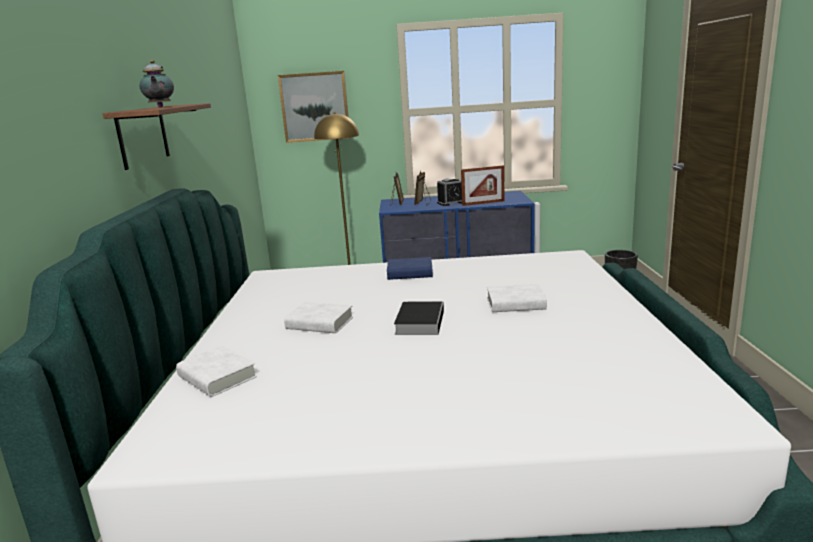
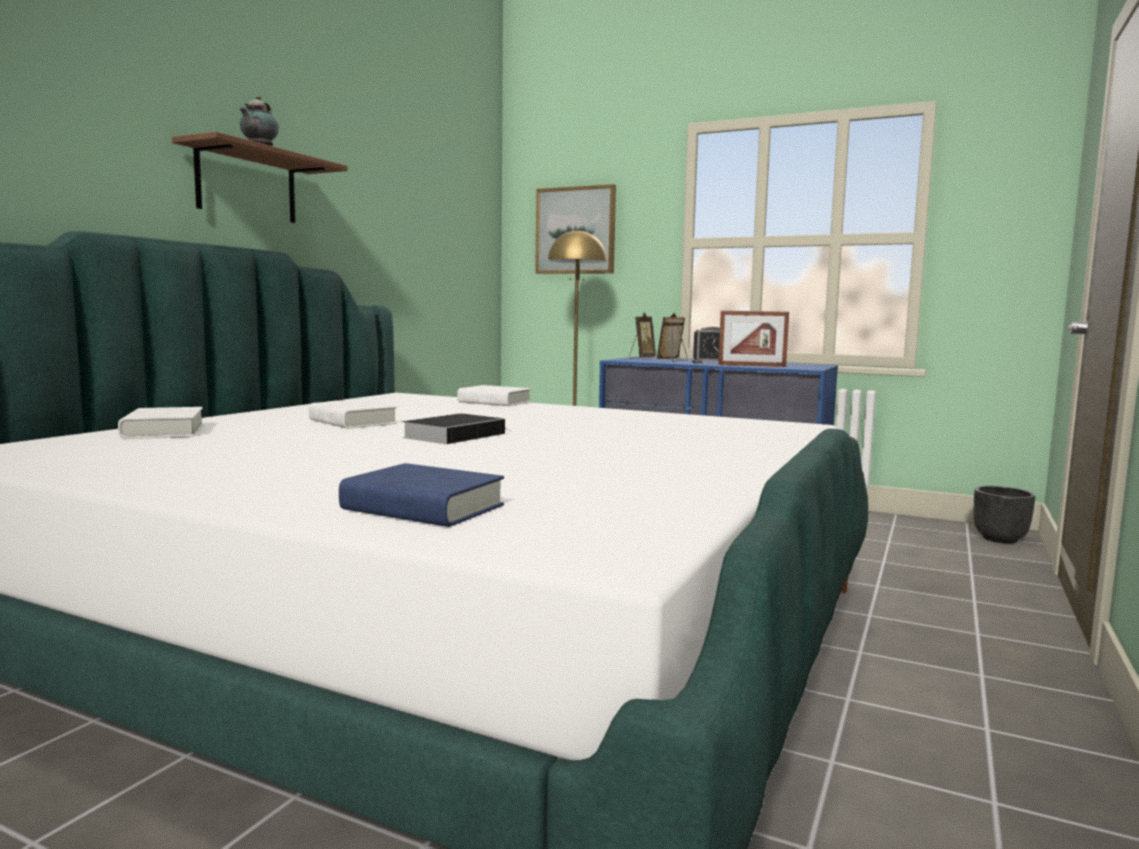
camera: 25 degrees right, 10 degrees down
blue book [387,257,433,280] -> blue book moved to [339,463,504,527]
white book [487,284,547,312] -> white book moved to [457,385,531,406]

